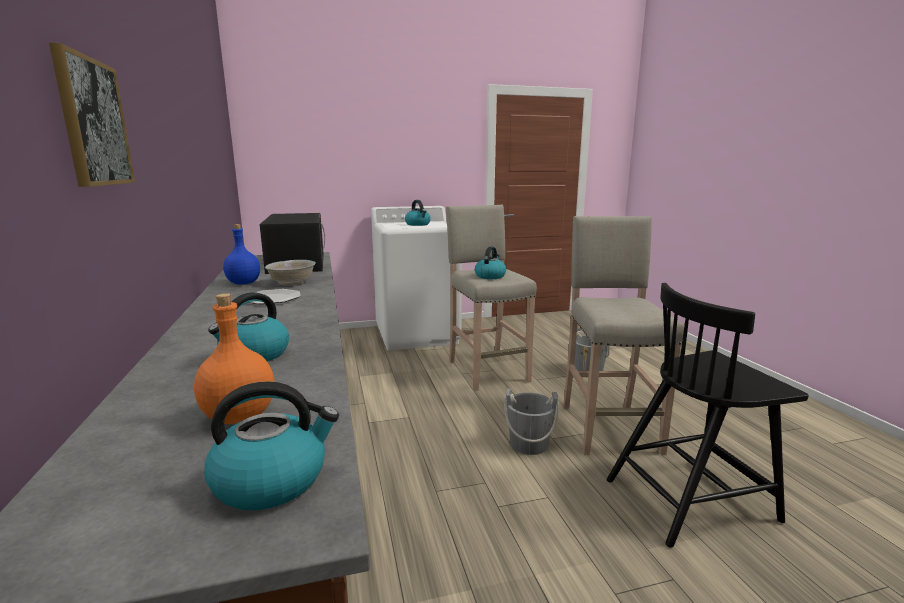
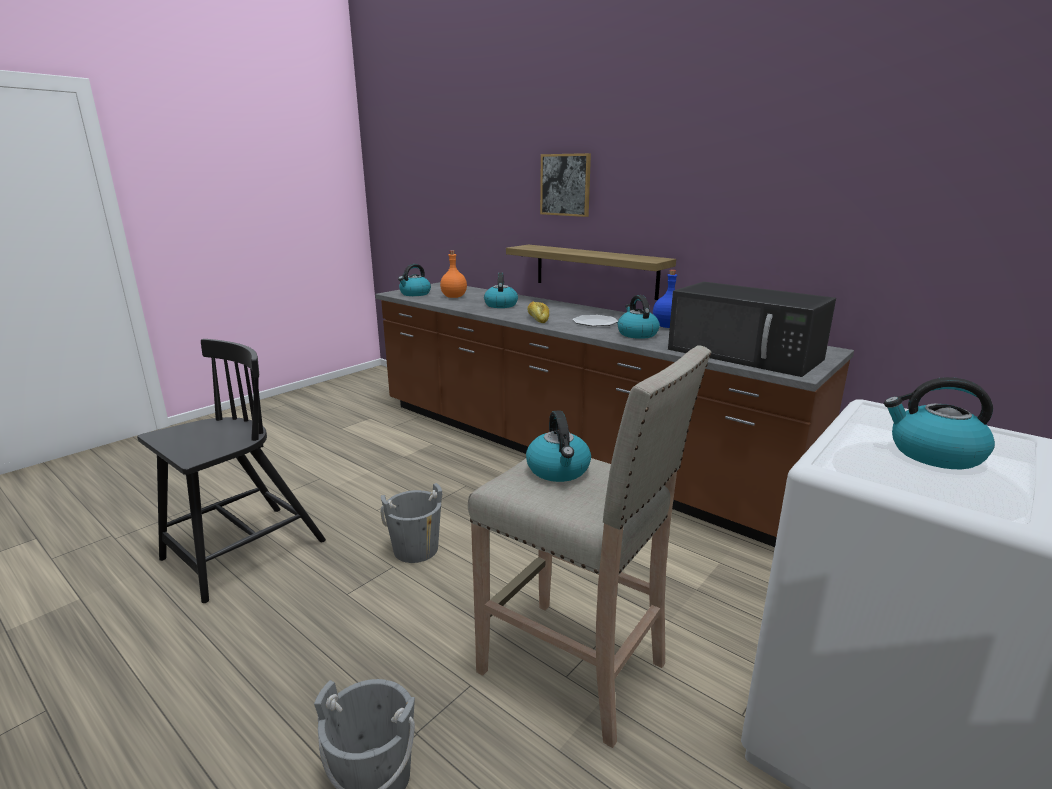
camera: 145 degrees right, 5 degrees up
white bowl [265,260,316,285] -> kettle [618,295,660,339]
beige stool [563,216,684,455] -> none
none -> shelf [506,245,676,300]
none -> bread [527,302,549,323]

